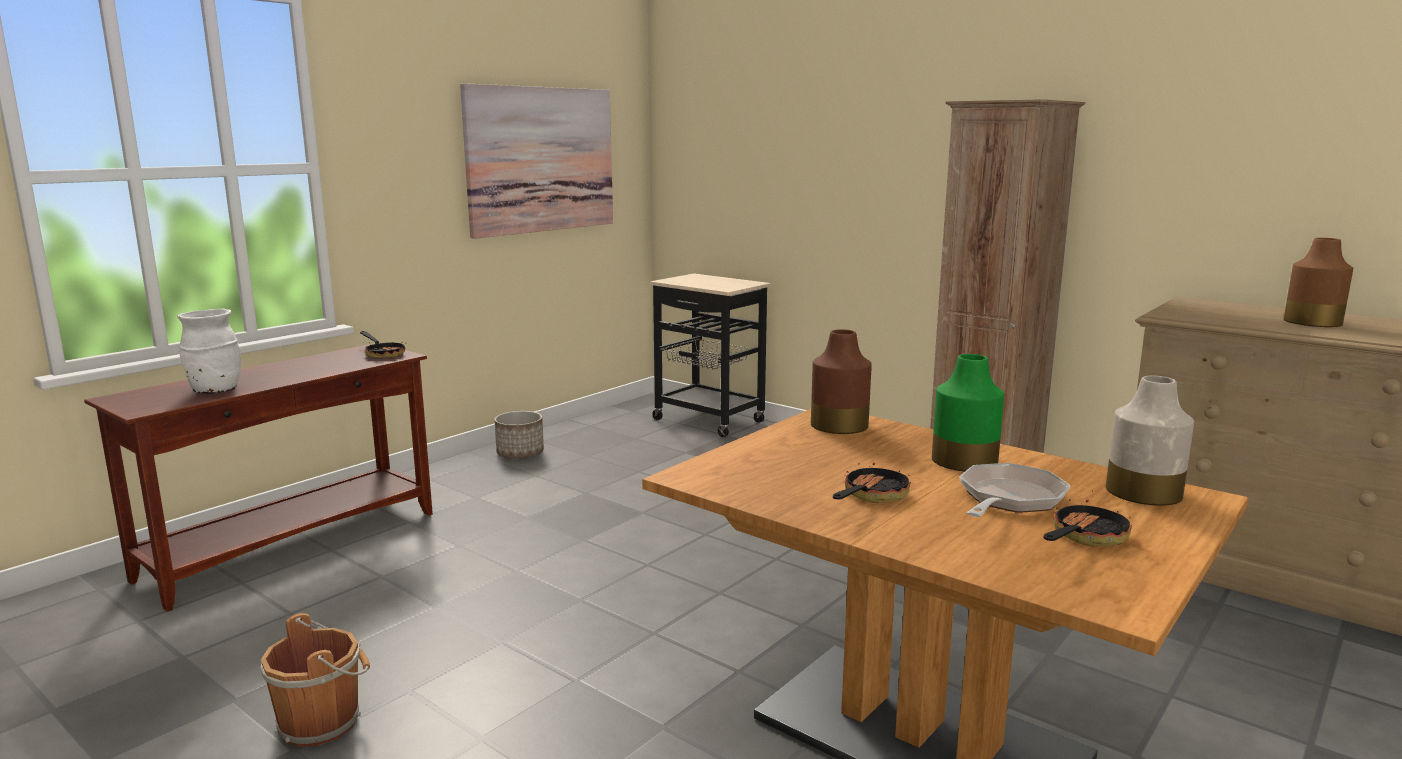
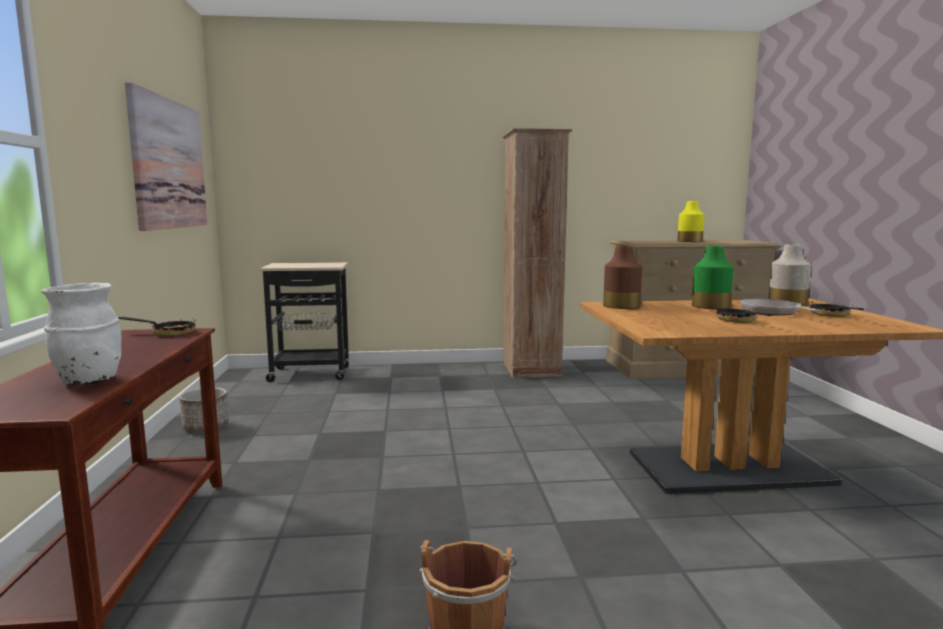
camera: 45 degrees left, 5 degrees down
brown vase [1284,238,1353,327] -> yellow vase [677,201,705,242]

